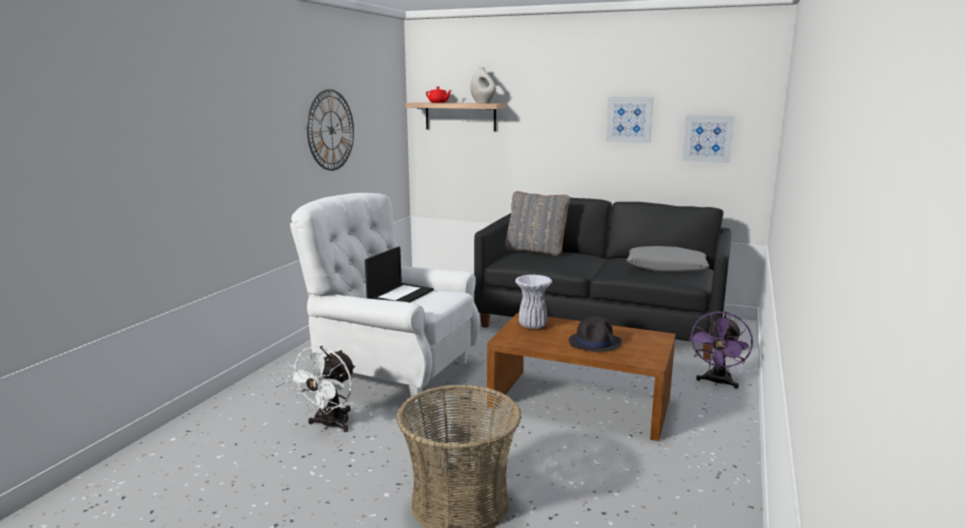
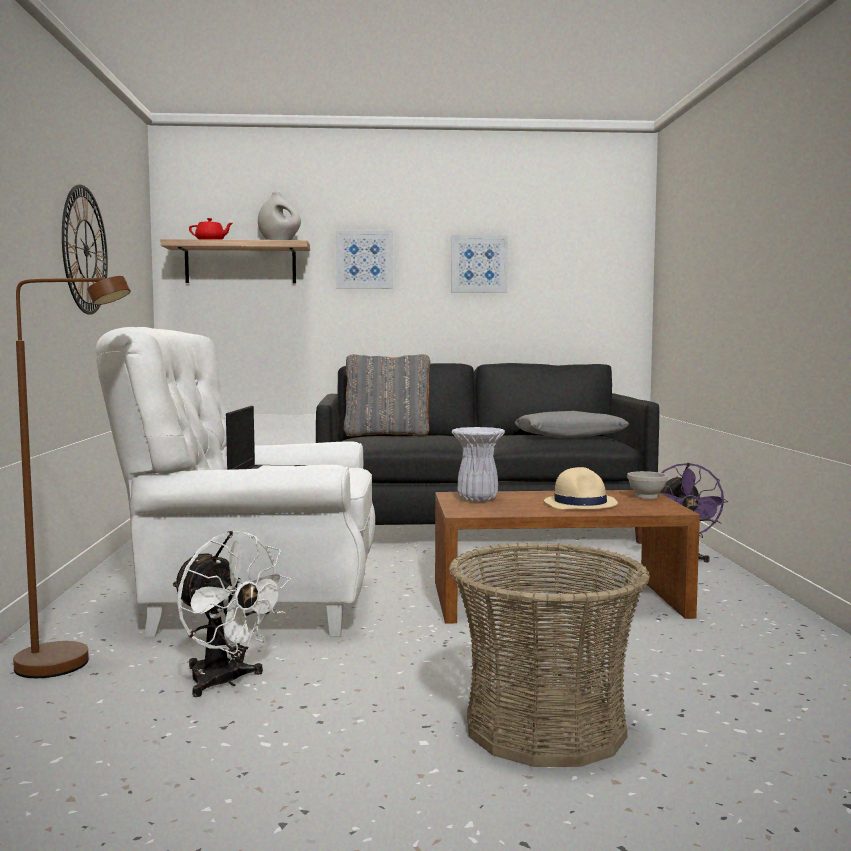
camera: 25 degrees left, 10 degrees down
white fan [286,346,355,432] -> white fan turned 45 degrees counterclockwise [172,531,291,697]
black hat [569,316,622,352] -> beige hat [544,467,618,509]
picture [682,115,735,163] -> picture moved to [336,230,393,289]
none -> brown floor lamp [13,276,131,678]
none -> white bowl [627,471,668,499]

